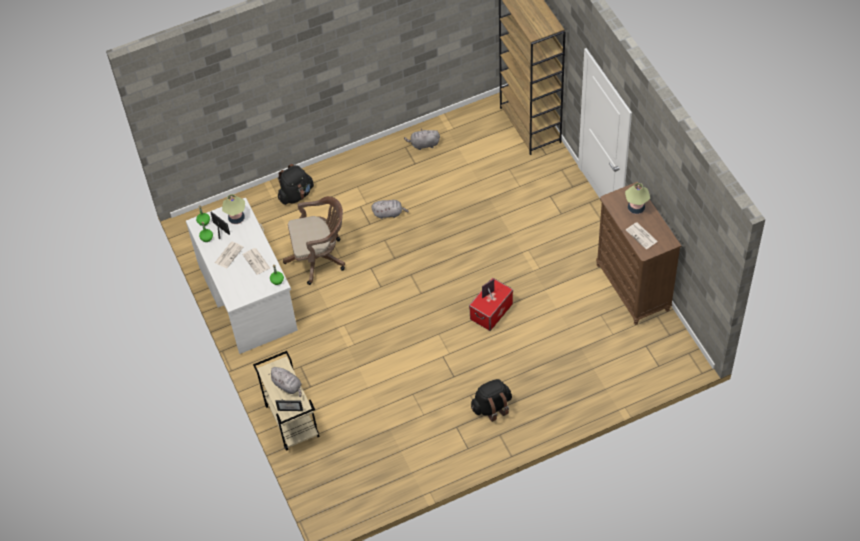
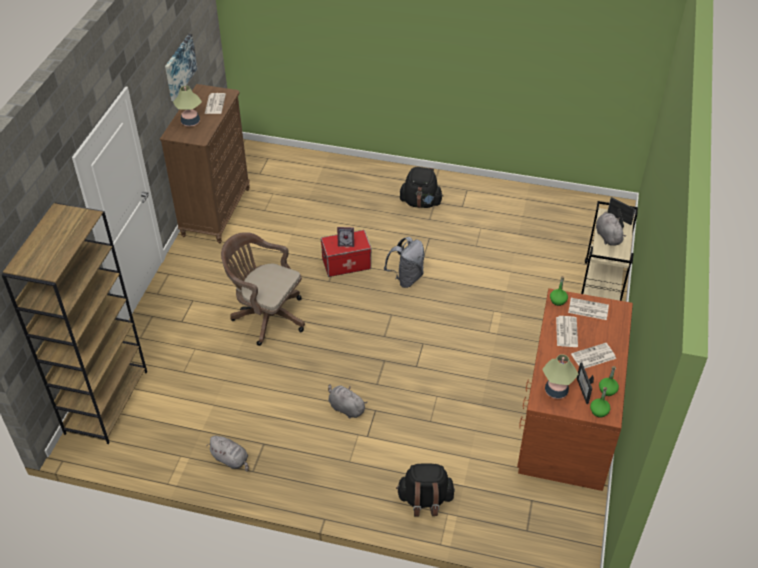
camera: 145 degrees left, 10 degrees down
white desk [186,198,298,354] -> brown desk [517,288,633,491]
brown office chair [283,196,345,285] -> brown office chair moved to [221,232,305,346]
none -> picture [165,34,197,101]
none -> grey backpack [384,237,425,288]
none -> newspaper [568,298,609,320]

